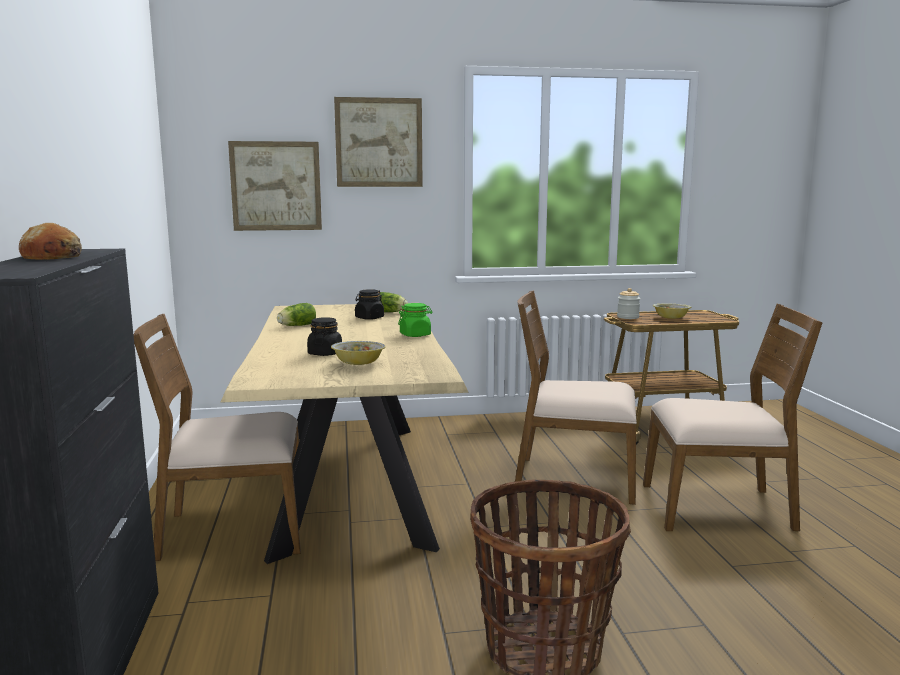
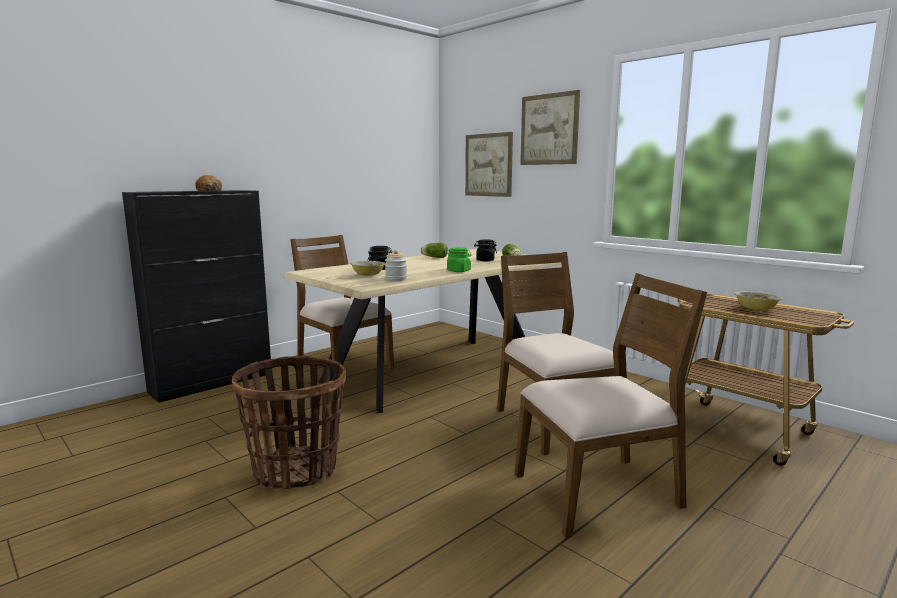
camera: 55 degrees right, 0 degrees up
jar [617,288,640,319] -> jar moved to [385,250,407,281]
brown chair [643,304,823,531] -> brown chair turned 75 degrees counterclockwise [515,273,707,538]

